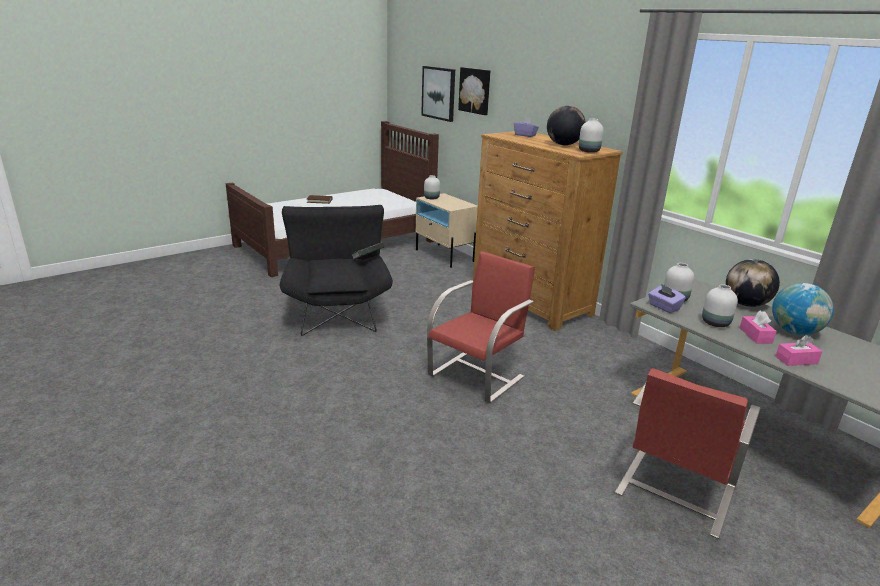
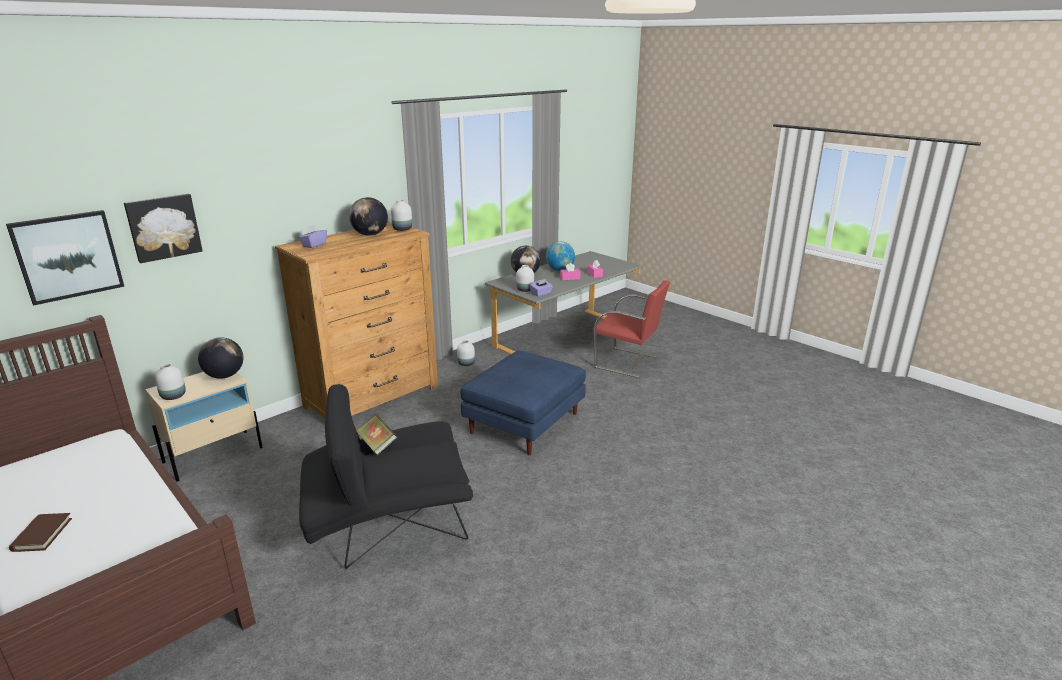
camera: 95 degrees left, 0 degrees up
red chair [427,251,535,403] -> blue ottoman [461,351,586,455]
white vase [702,284,738,327] -> white vase moved to [457,340,475,366]
none -> globe [198,337,243,379]

